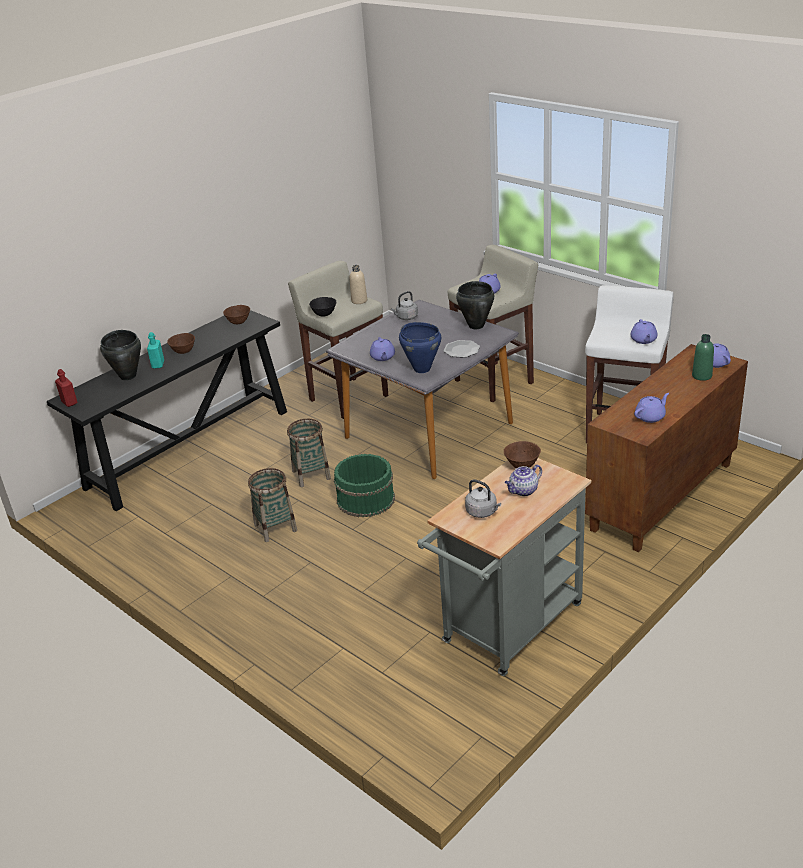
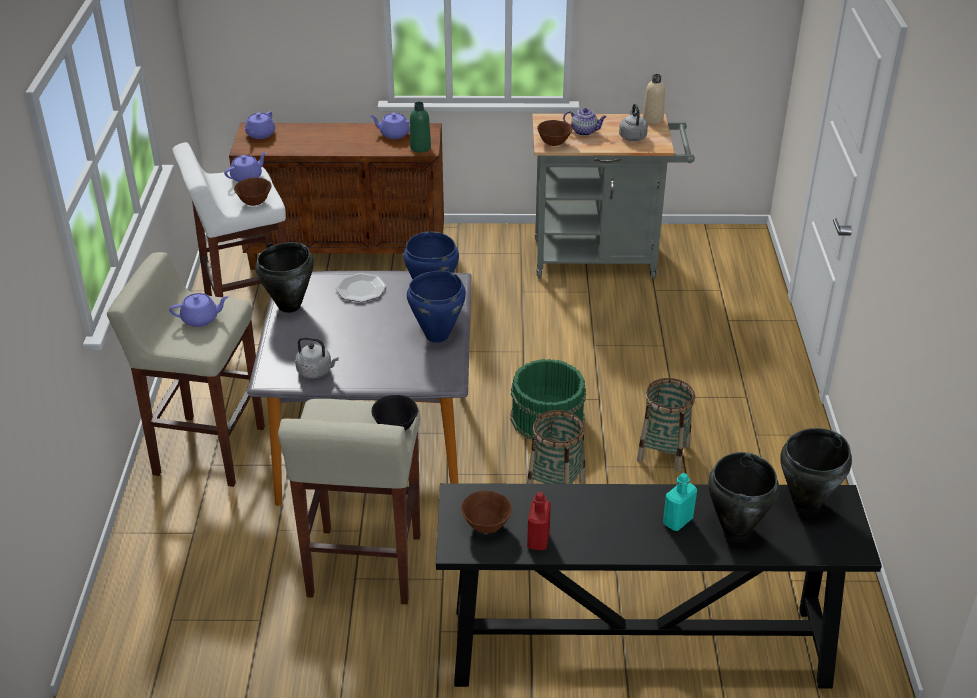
camera: 135 degrees left, 5 degrees up
red bottle [55,369,77,407] -> red bottle moved to [527,492,551,550]
brown bowl [167,333,195,354] -> brown bowl moved to [234,178,272,206]
beige bottle [350,265,367,304] -> beige bottle moved to [643,74,665,124]
purple teapot [370,337,395,361] -> blue cooking pot [407,271,466,343]
green bottle [692,334,714,381] -> green bottle moved to [410,102,431,153]
none -> black cooking pot [780,428,852,512]

